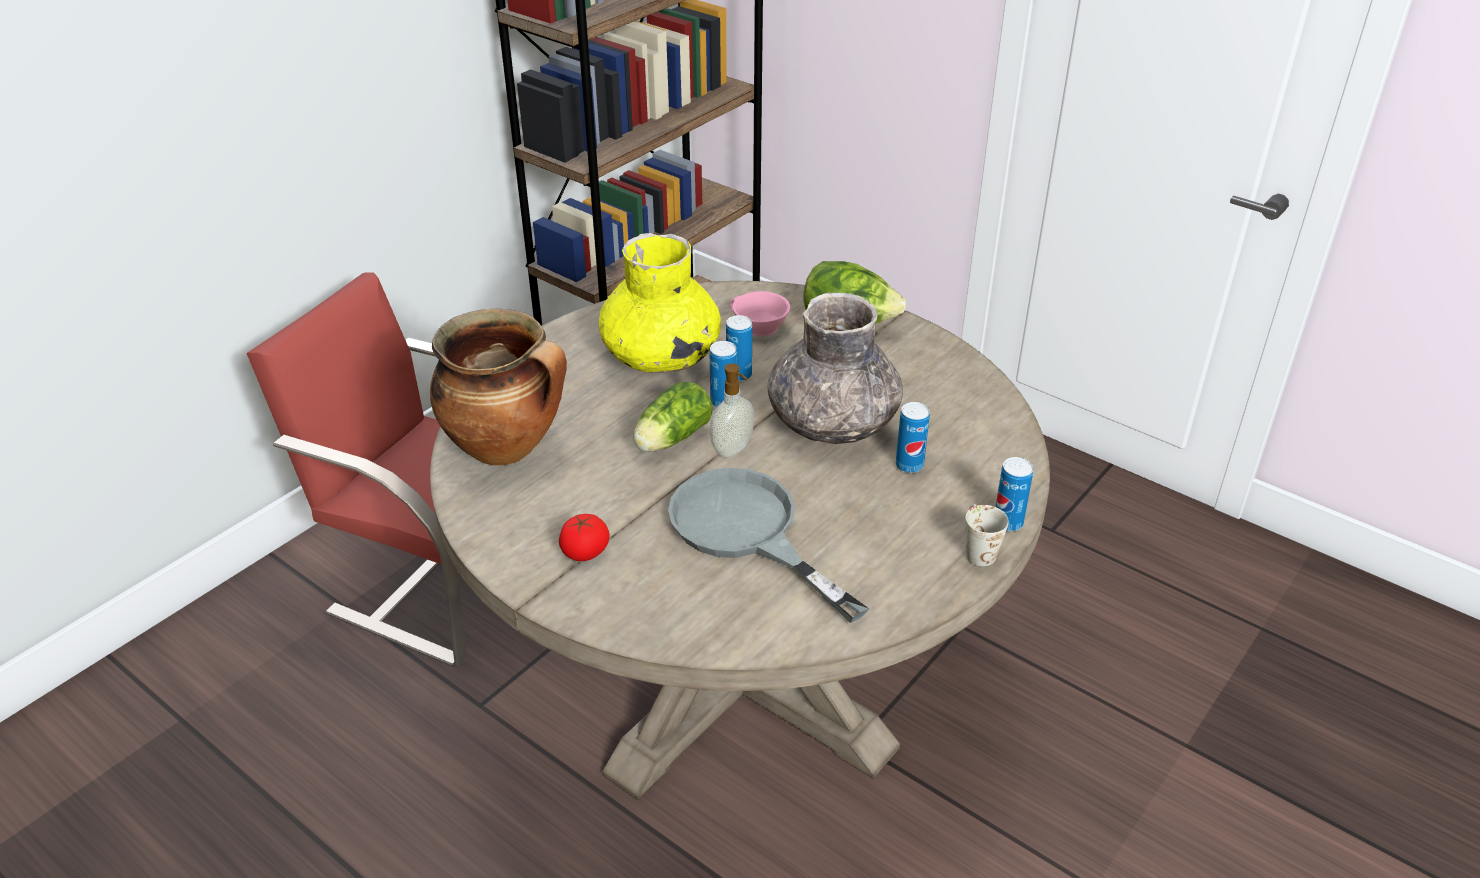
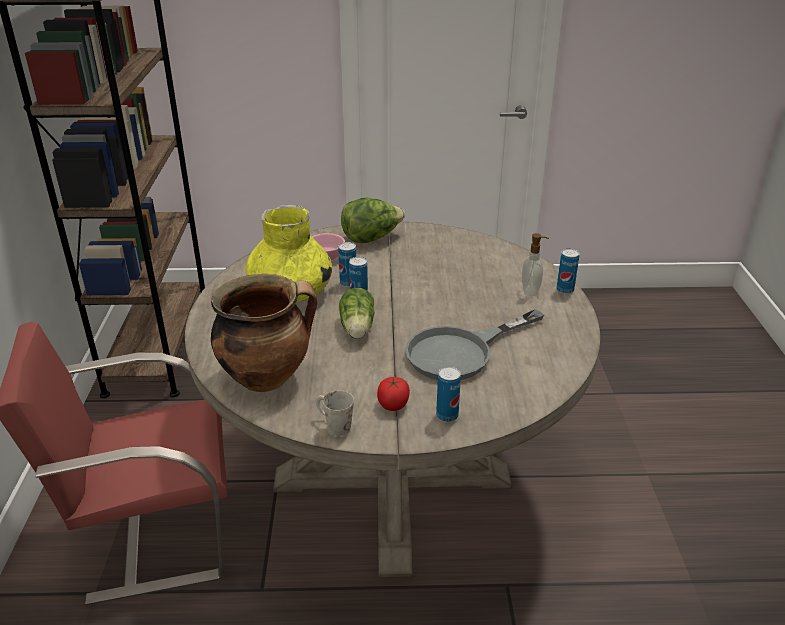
camera: 40 degrees left, 5 degrees down
grey frying pan [668,468,869,623] -> grey frying pan turned 45 degrees counterclockwise [405,309,544,380]
soap dispenser [710,363,754,458] -> soap dispenser moved to [522,233,549,296]
grey vase [767,293,903,444] -> none
can [896,402,930,473] -> can moved to [436,366,461,422]
white mug [965,504,1009,566] -> white mug moved to [316,390,354,436]

